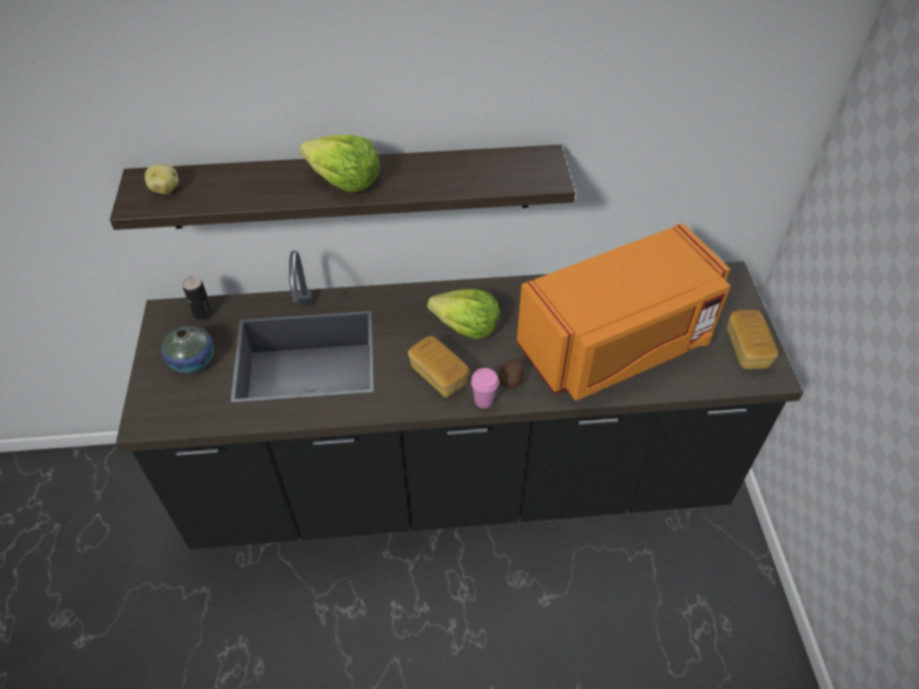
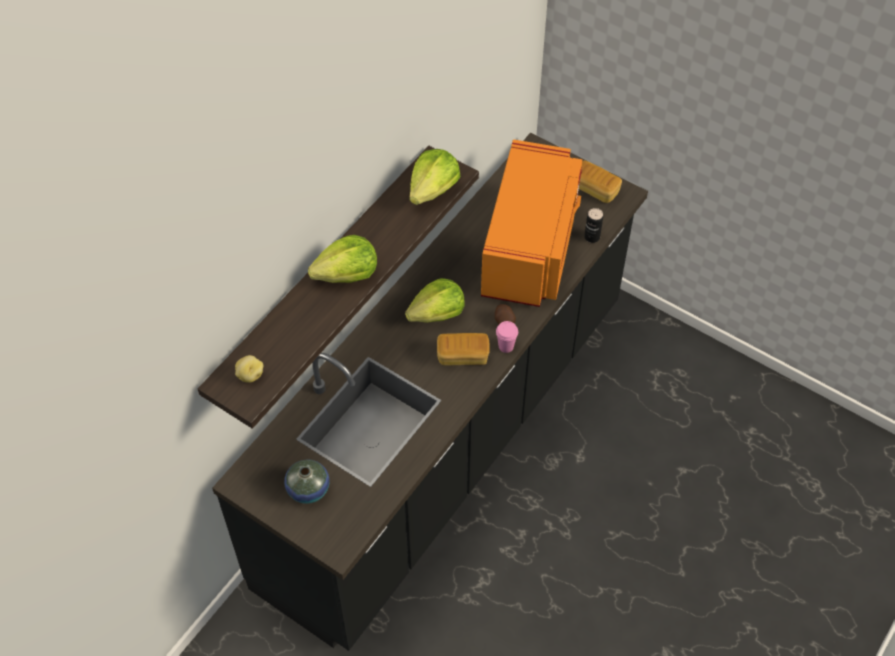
camera: 50 degrees left, 5 degrees up
can [183,276,213,320] -> can moved to [584,208,603,243]
none -> lettuce [410,149,461,205]

